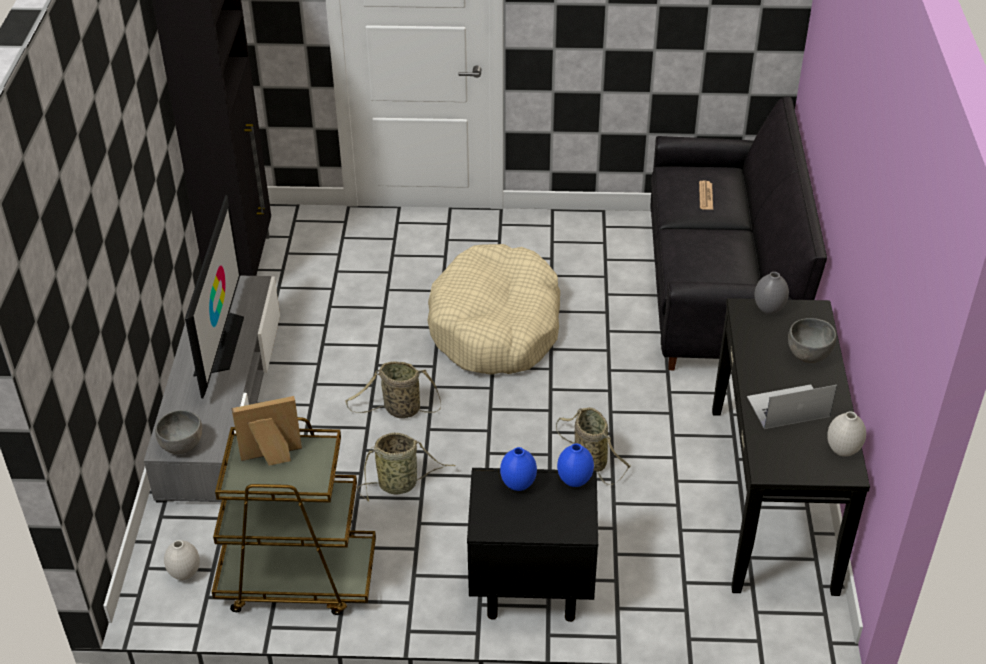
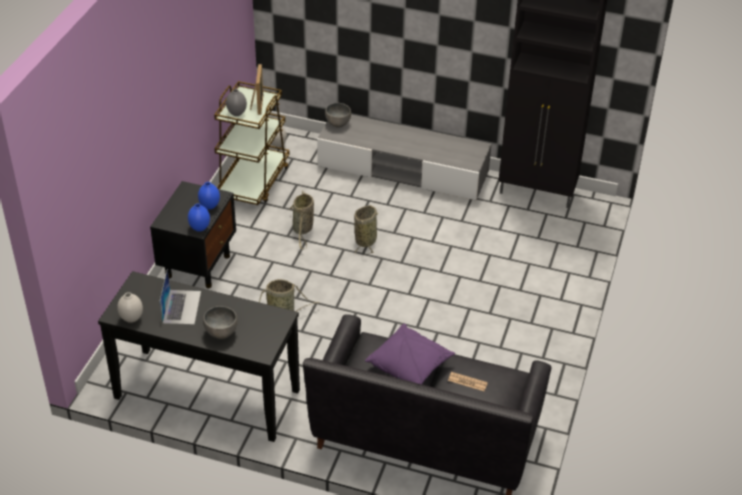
camera: 105 degrees right, 0 degrees up
television [185,195,244,398] -> none
beige dog bed [427,244,560,375] -> none
grey vase [754,272,789,314] -> grey vase moved to [226,89,247,116]
none -> purple pillow [365,324,455,384]

